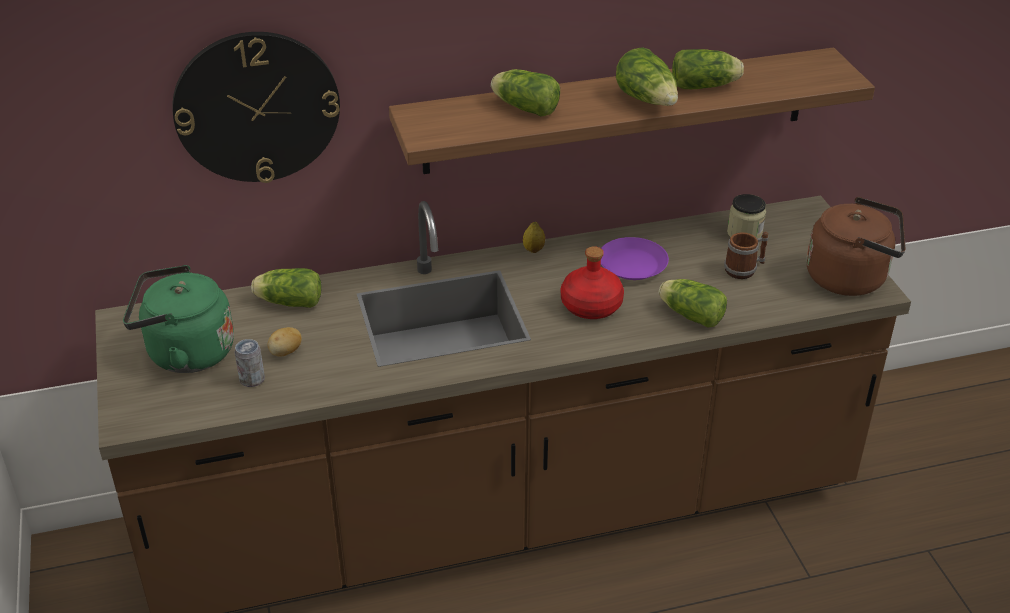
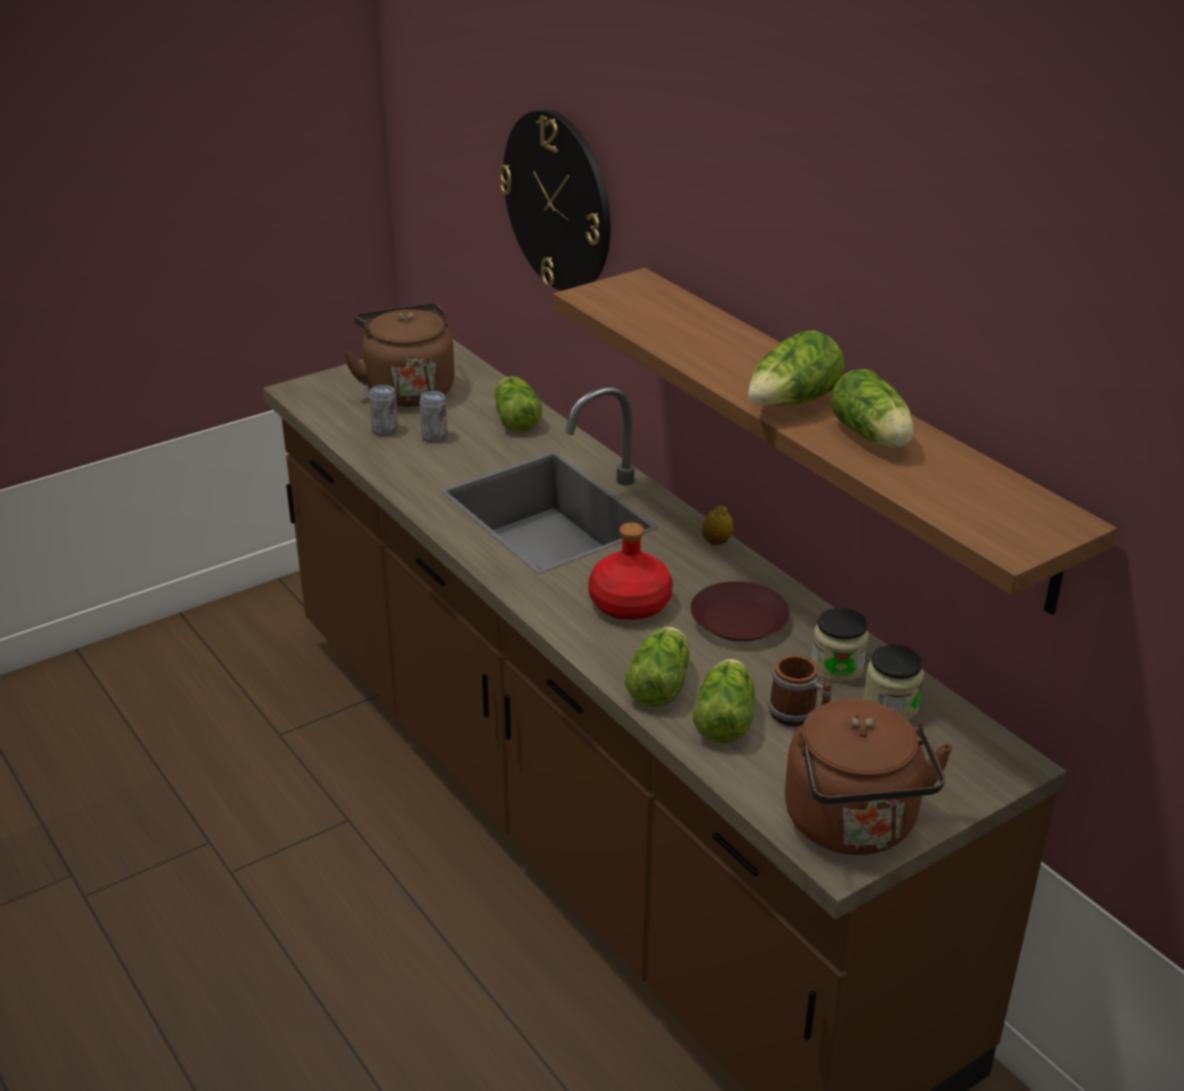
camera: 70 degrees right, 5 degrees down
green kettle [123,265,234,373] -> brown kettle [343,303,455,407]
potato [267,327,302,356] -> can [419,391,448,443]
lettuce [491,69,560,117] -> lettuce moved to [693,659,754,744]
purple plate [601,237,669,280] -> brown plate [690,581,790,642]
none -> jar [811,608,869,682]

